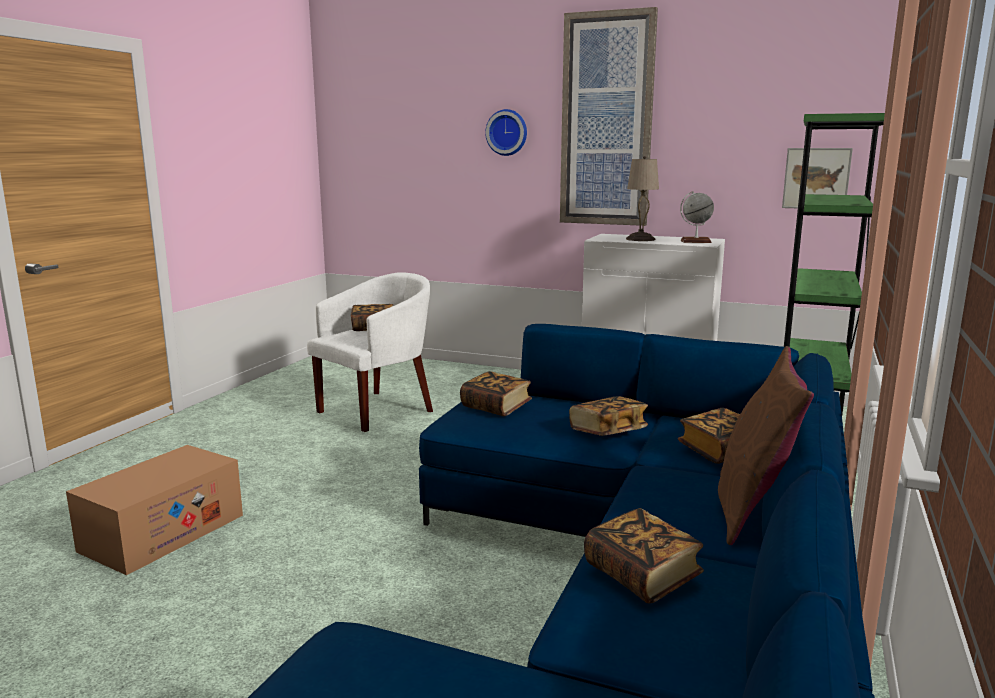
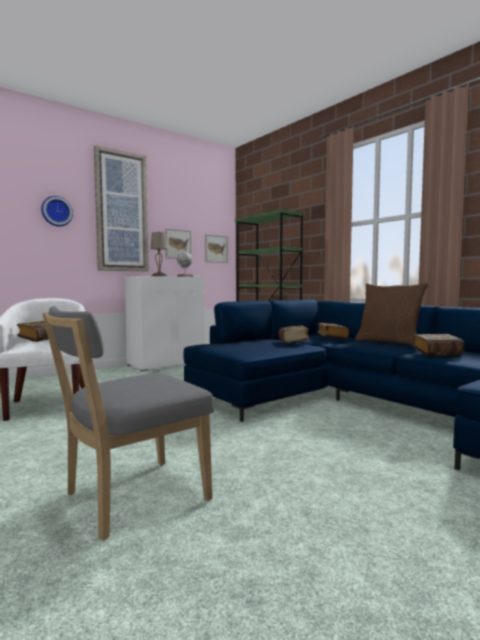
camera: 60 degrees left, 10 degrees down
cardboard box [66,445,243,575] -> grey chair [42,306,214,541]
book [460,371,532,416] -> none
none -> picture [165,229,191,259]

